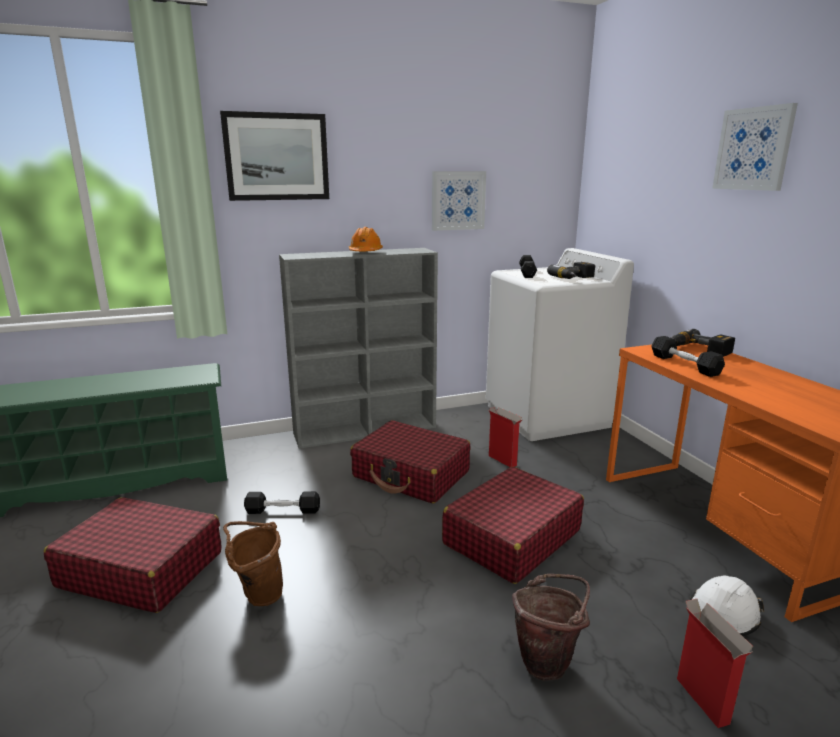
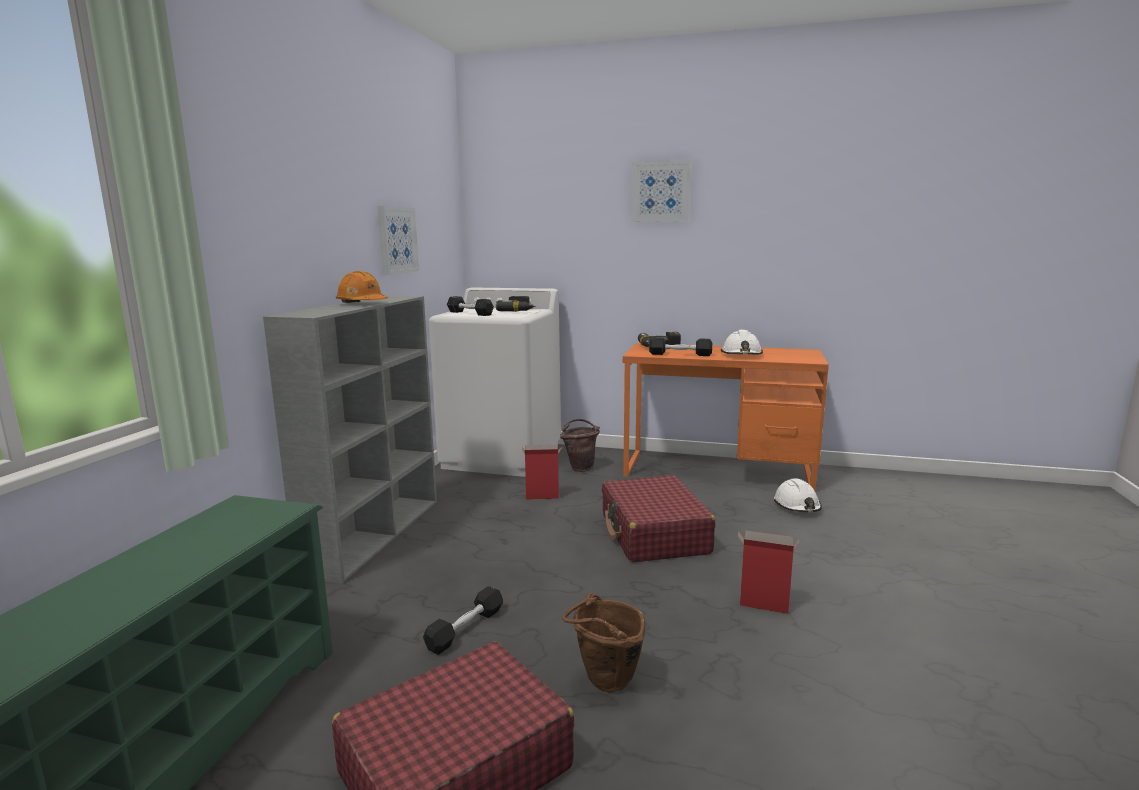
camera: 55 degrees left, 5 degrees down
picture [220,111,329,201] -> none
red suitcase [350,420,470,504] -> none
brown bucket [512,574,590,680] -> brown bucket moved to [560,419,600,472]
cardboard box [677,599,753,728] -> cardboard box moved to [738,530,798,614]
none -> white hard hat [721,330,763,355]

